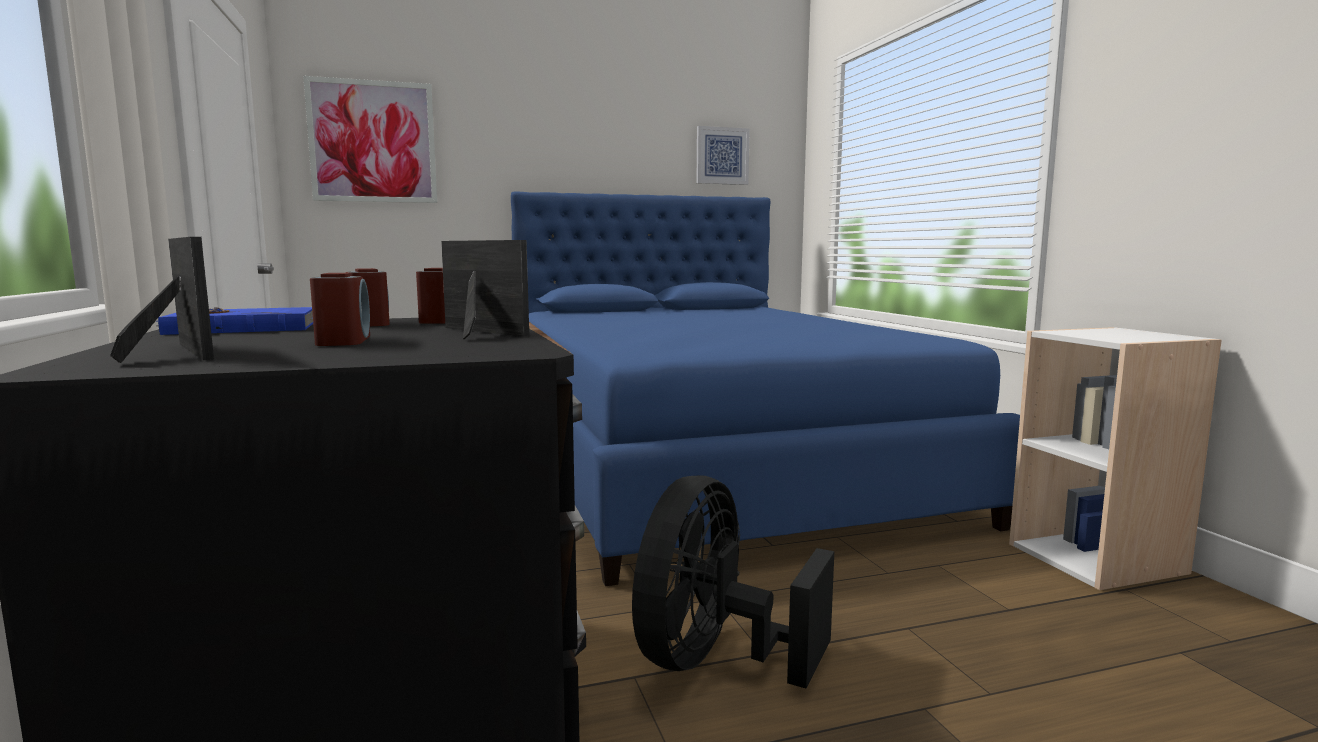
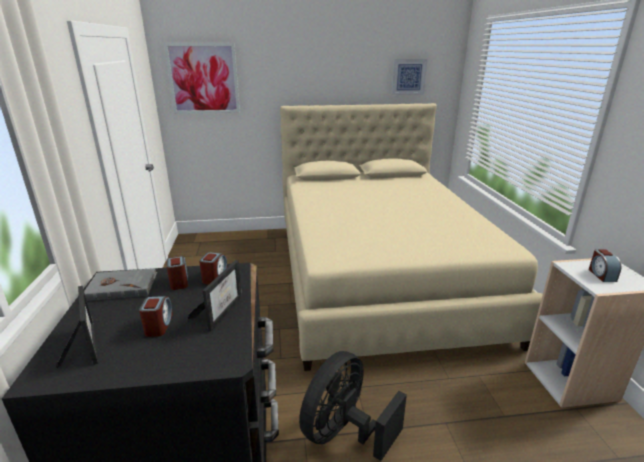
camera: 10 degrees right, 15 degrees up
blue book [156,307,313,335] -> grey book [84,268,157,301]
picture frame [441,240,529,339] -> picture frame turned 60 degrees clockwise [187,260,242,331]
blue bed [511,191,1020,586] -> beige bed [280,103,543,371]
none -> alarm clock [589,249,621,282]

